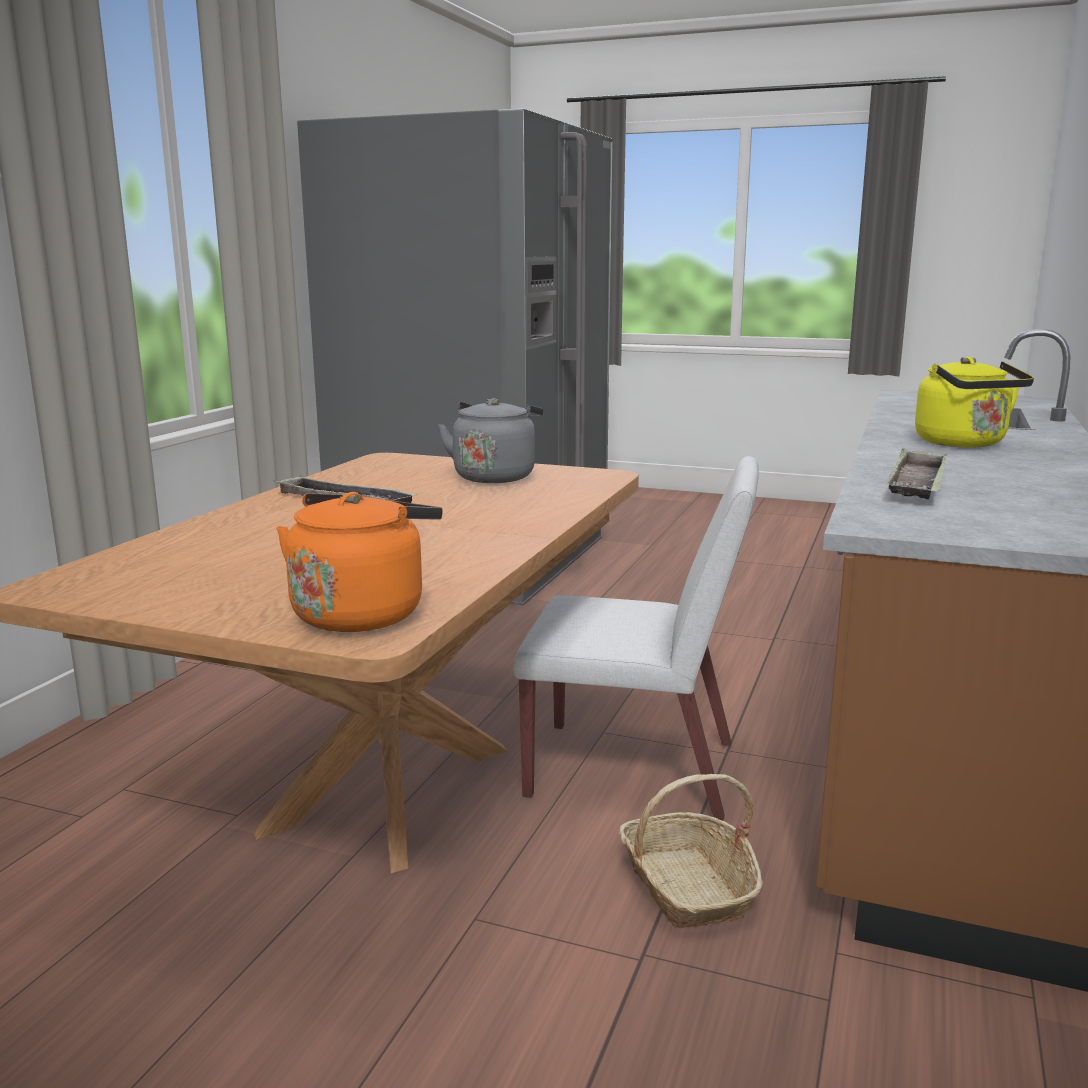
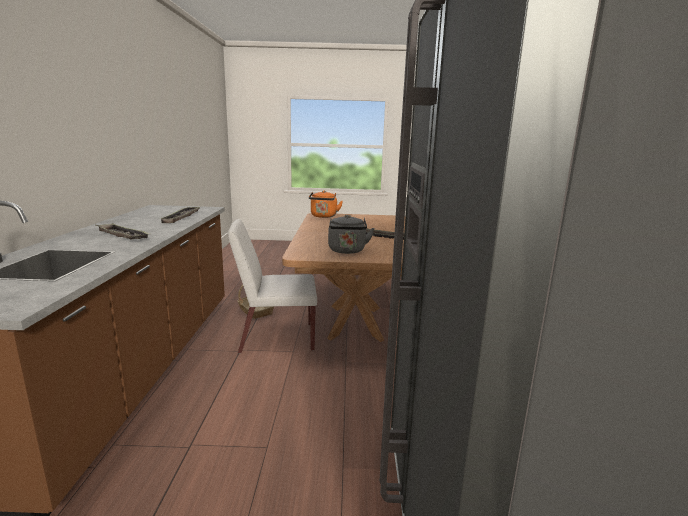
camera: 160 degrees right, 0 degrees up
yellow kettle [915,357,1034,447] -> tray [95,224,149,239]

